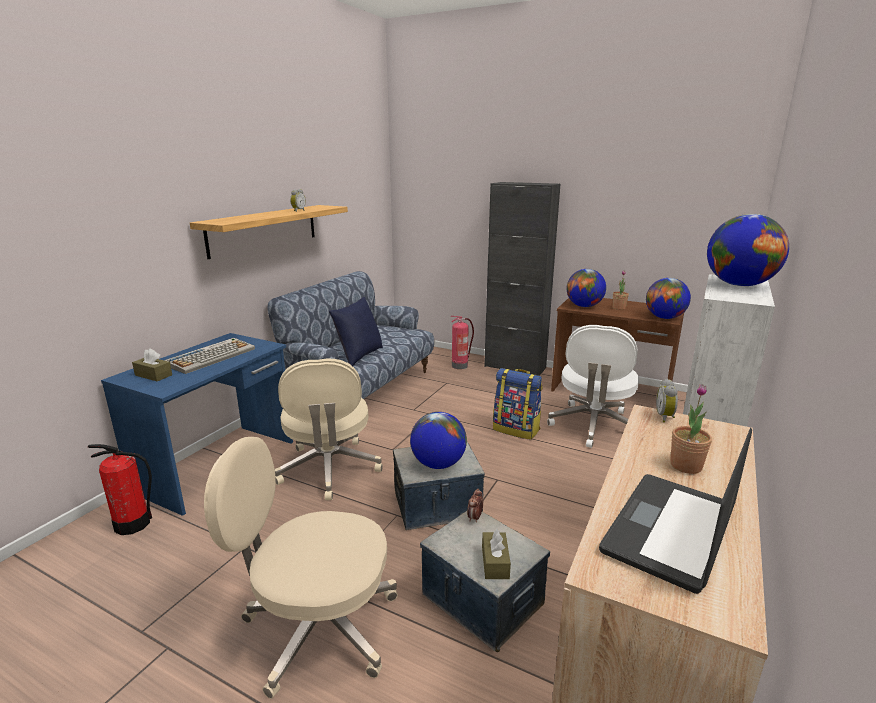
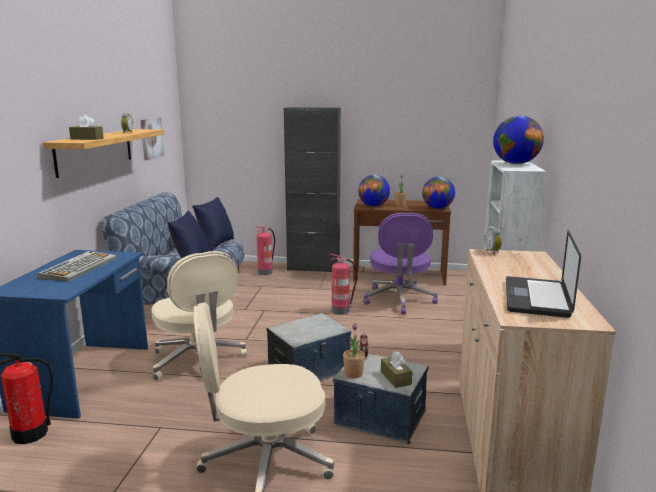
camera: 20 degrees left, 5 degrees down
brown tissue box [132,348,172,381] -> brown tissue box moved to [69,115,104,140]
globe [410,412,467,469] -> none
backpack [493,368,543,440] -> fire extinguisher [329,254,358,315]
white office chair [547,325,639,448] -> purple office chair [363,213,438,314]
potted plant [670,384,712,474] -> potted plant moved to [343,323,365,378]
none -> picture [141,118,164,160]
none -> blue pillow [192,197,234,251]

